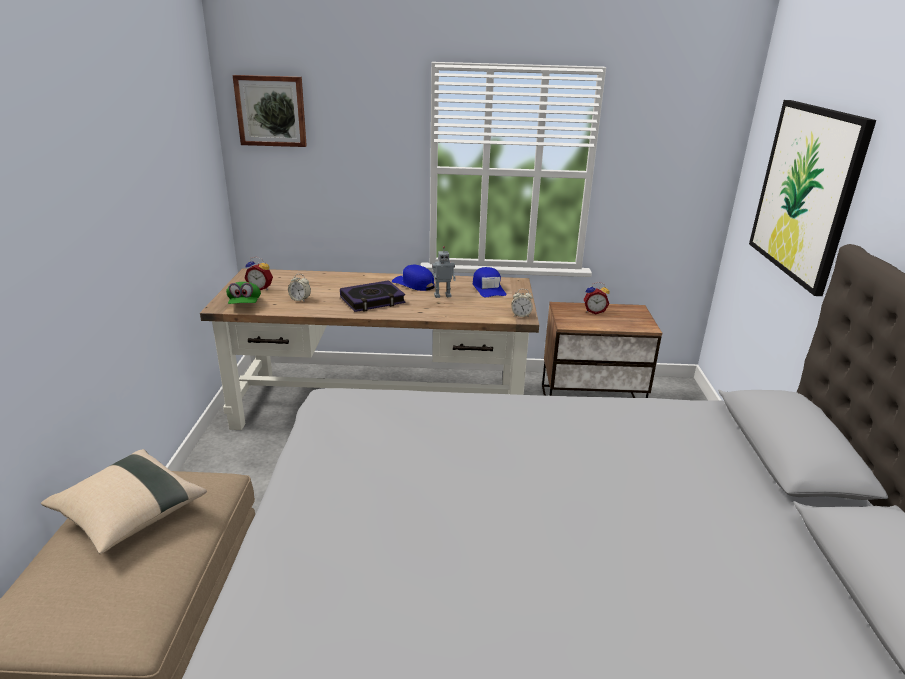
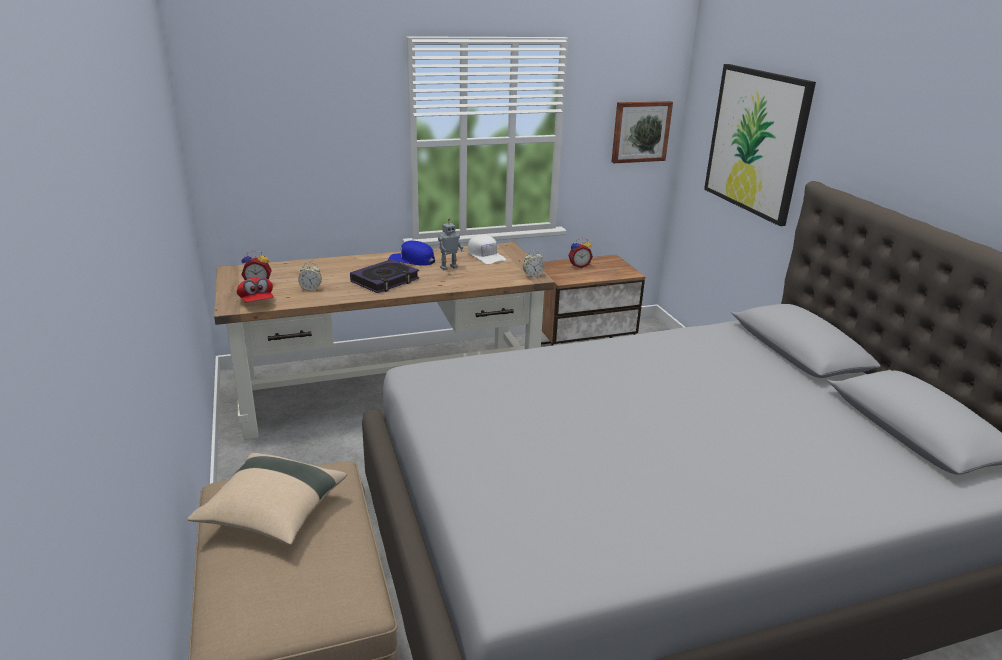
camera: 20 degrees left, 0 degrees up
green cap [226,282,261,304] -> red cap [237,277,274,302]
picture [233,75,307,147] -> picture moved to [611,101,673,163]
blue cap [473,267,506,297] -> white cap [467,235,506,264]

